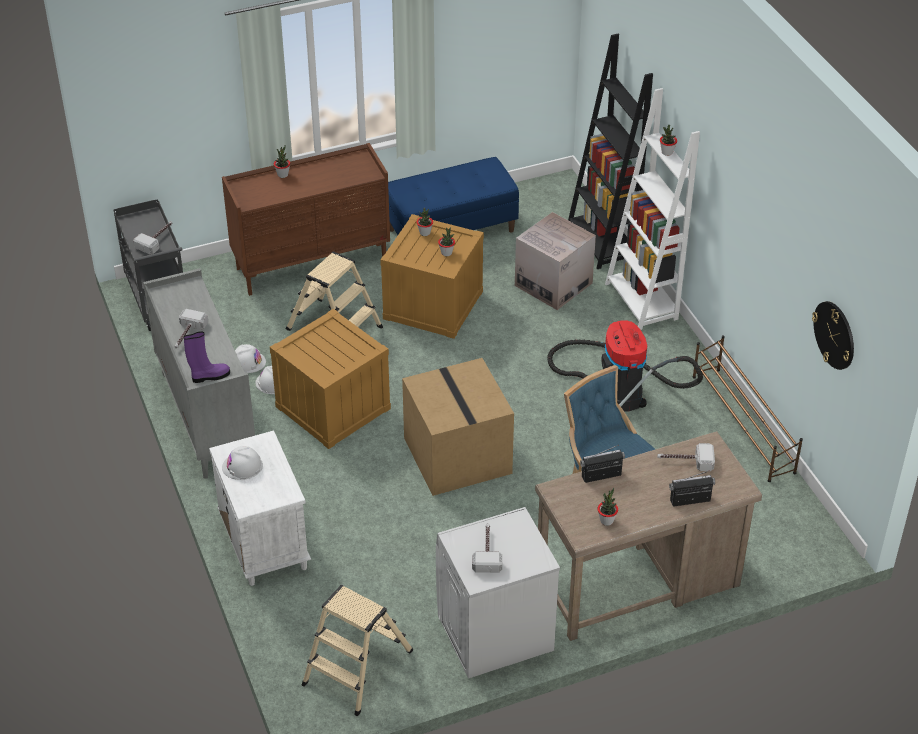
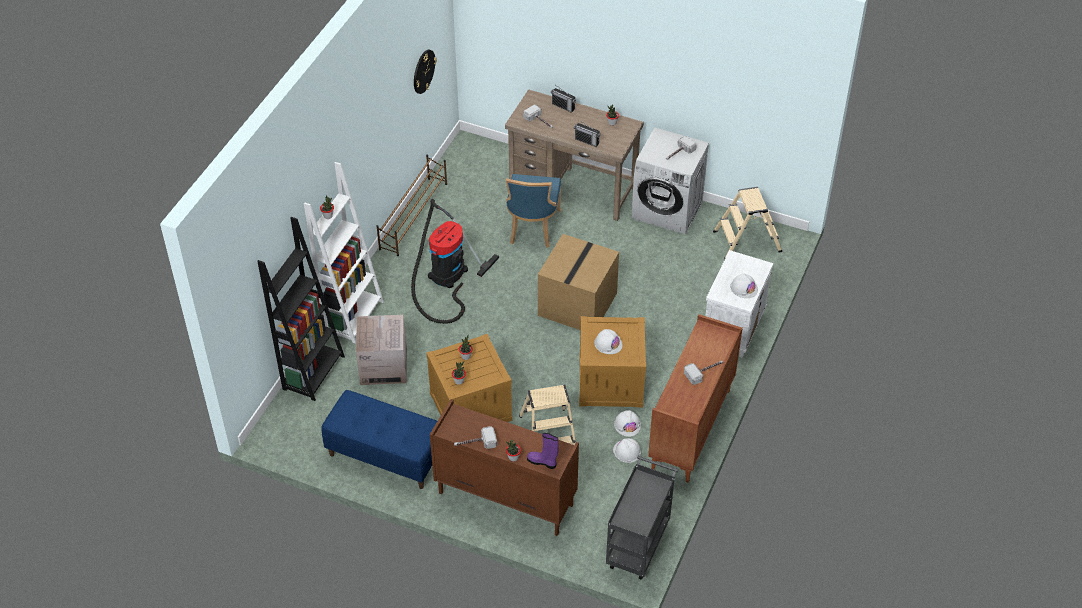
camera: 135 degrees left, 5 degrees up
hammer [133,221,172,255] -> hammer moved to [454,426,497,449]
grey cabinet [143,268,255,478] -> brown cabinet [648,314,743,483]
purple boot [184,331,230,383] -> purple boot moved to [527,433,559,469]
none -> white hard hat [594,329,623,354]

